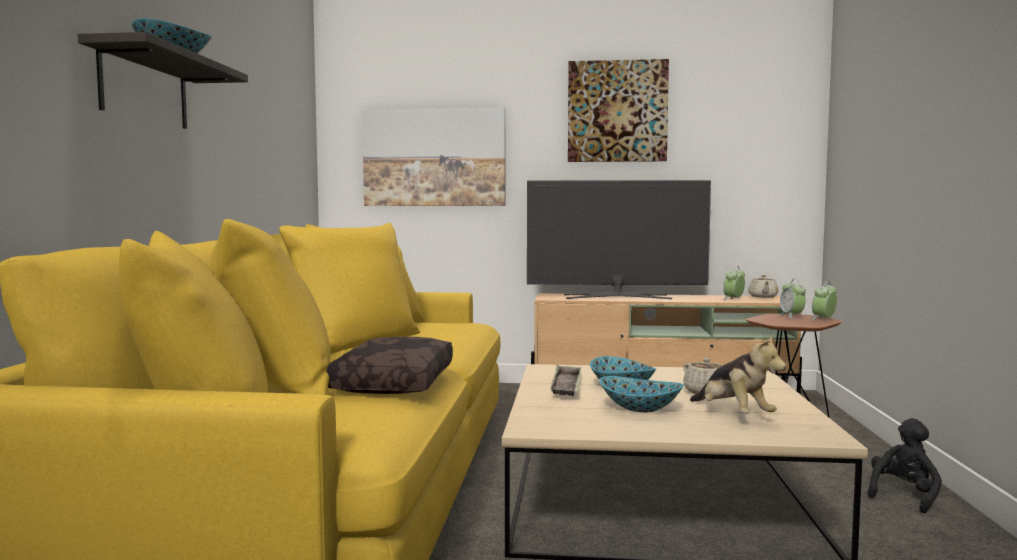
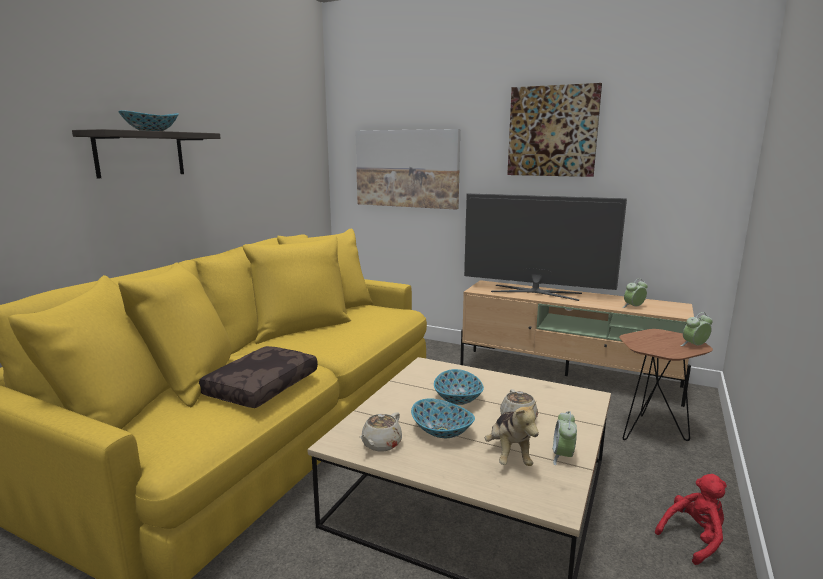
camera: 20 degrees right, 10 degrees up
tray [550,365,581,396] -> none
beige teapot [748,275,778,298] -> beige teapot moved to [360,412,402,452]
alarm clock [780,279,806,319] -> alarm clock moved to [552,411,577,465]
black plush toy [867,418,942,513] -> red plush toy [655,474,727,565]

